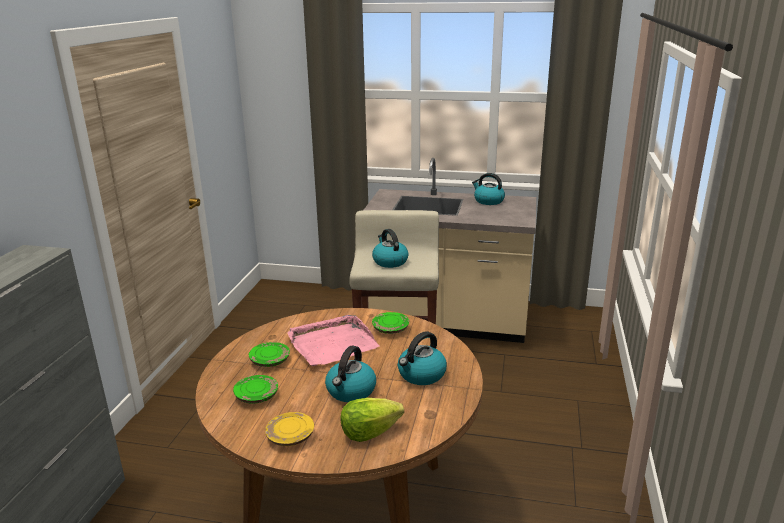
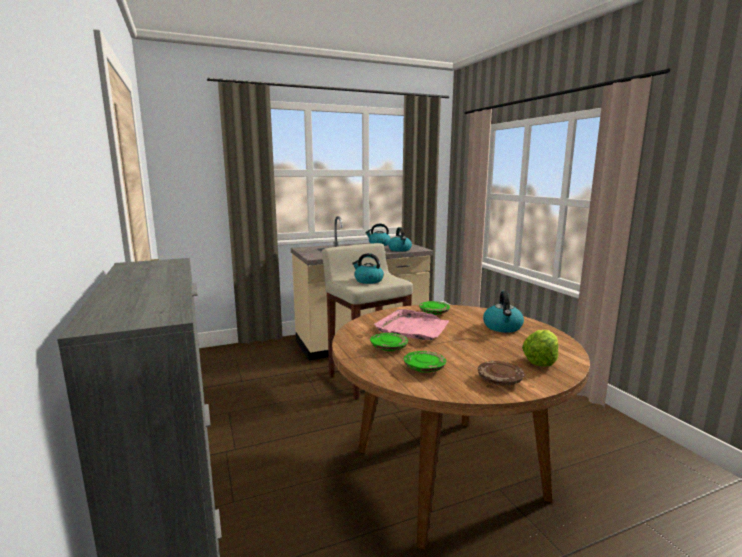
camera: 35 degrees left, 10 degrees down
yellow plate [265,412,314,446] -> brown plate [478,361,525,386]
kettle [325,346,376,402] -> kettle moved to [388,227,412,252]

